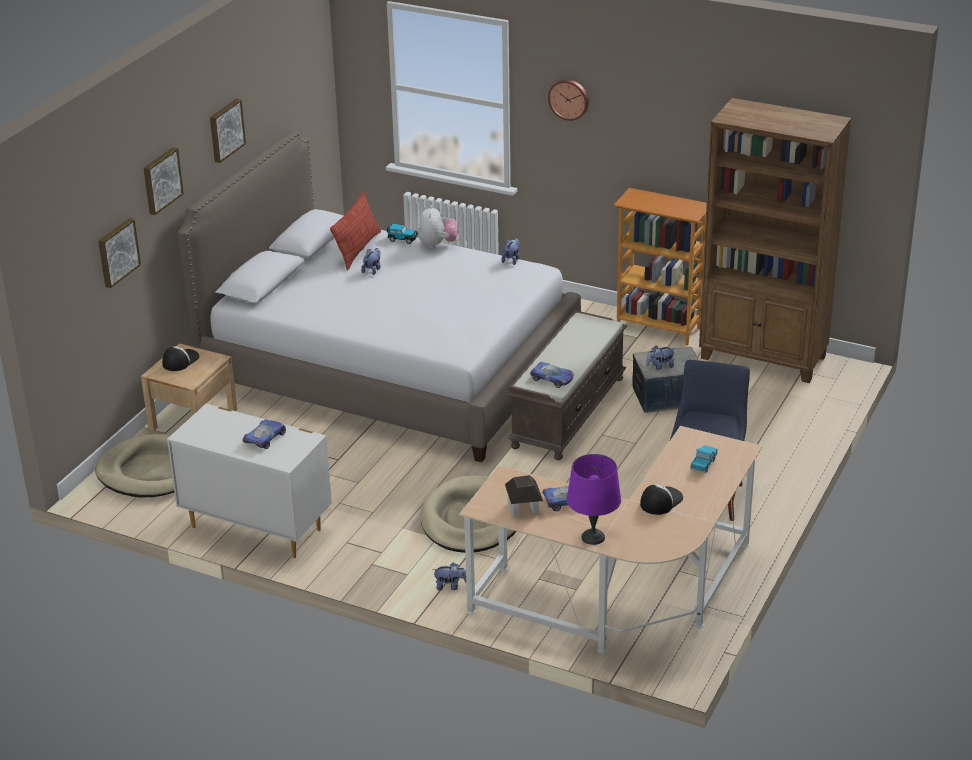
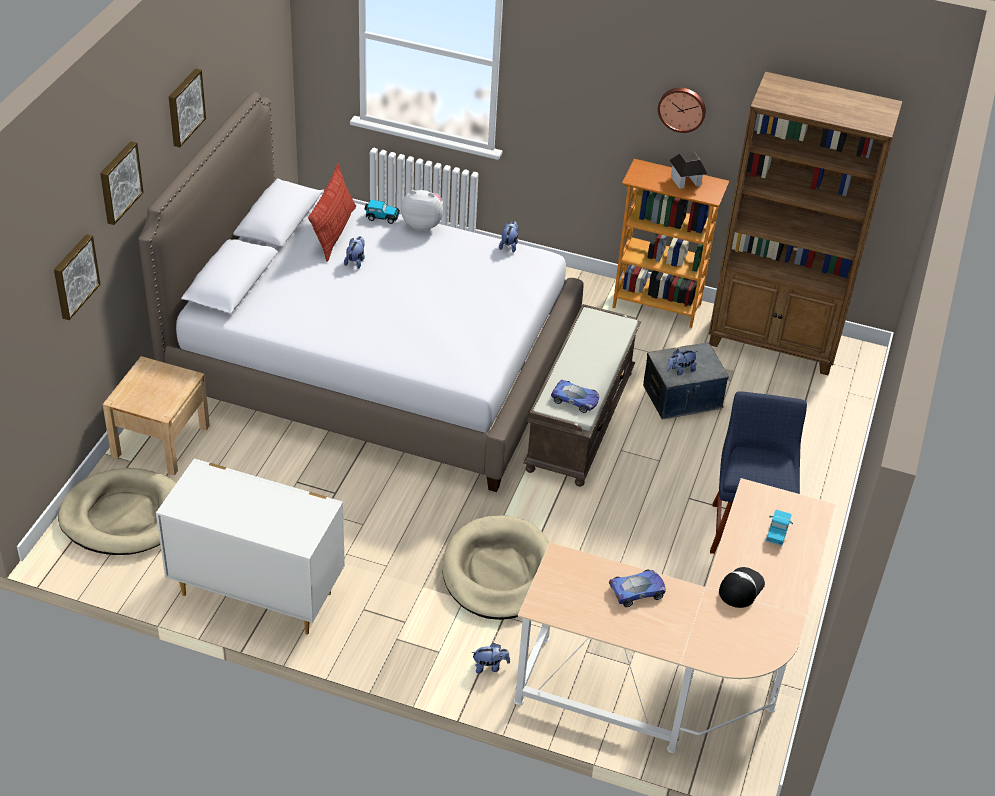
camera: 10 degrees left, 10 degrees up
cap [162,346,199,371] -> none
toy car [243,419,286,449] -> none
plush toy [418,205,458,248] -> plush toy turned 75 degrees counterclockwise [401,190,443,231]
toy house [505,475,543,517] -> toy house moved to [670,151,707,189]
wall clock [548,79,589,121] -> wall clock moved to [658,88,706,133]
purple table lamp [567,454,621,545] -> none

